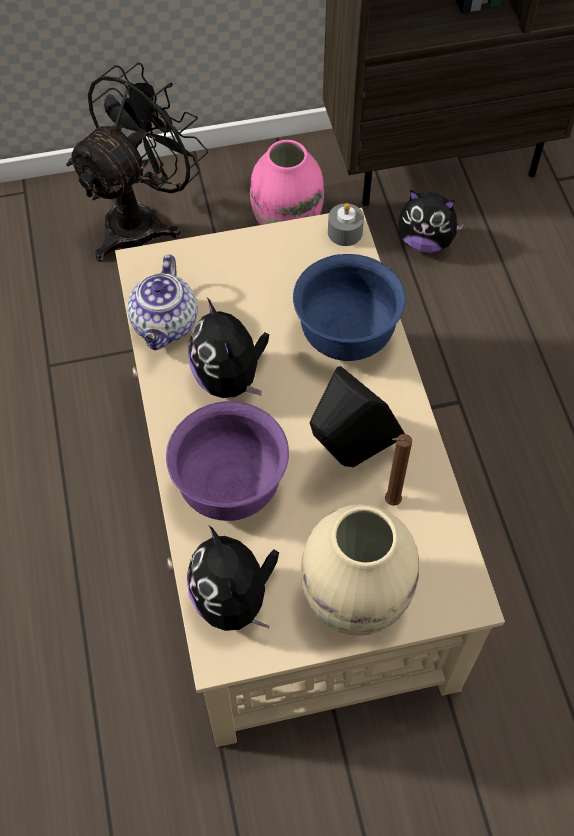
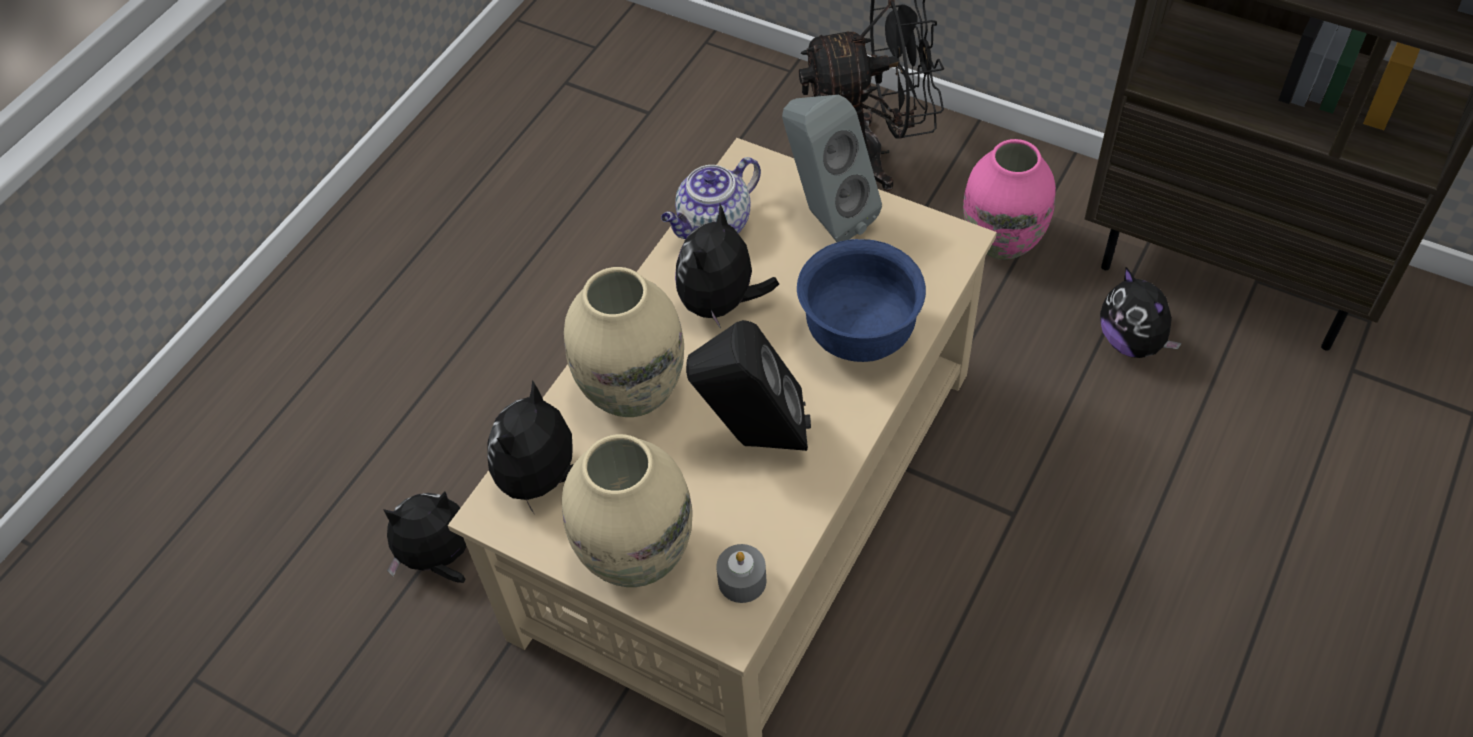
camera: 45 degrees right, 5 degrees down
purple bowl [166,401,289,521] -> beige vase [564,267,684,417]
grey candle [328,203,364,246] -> grey candle moved to [716,544,767,603]
brown candle [385,434,412,506] -> none
none -> plush toy [383,491,467,583]
none -> grey speaker [782,95,882,242]

